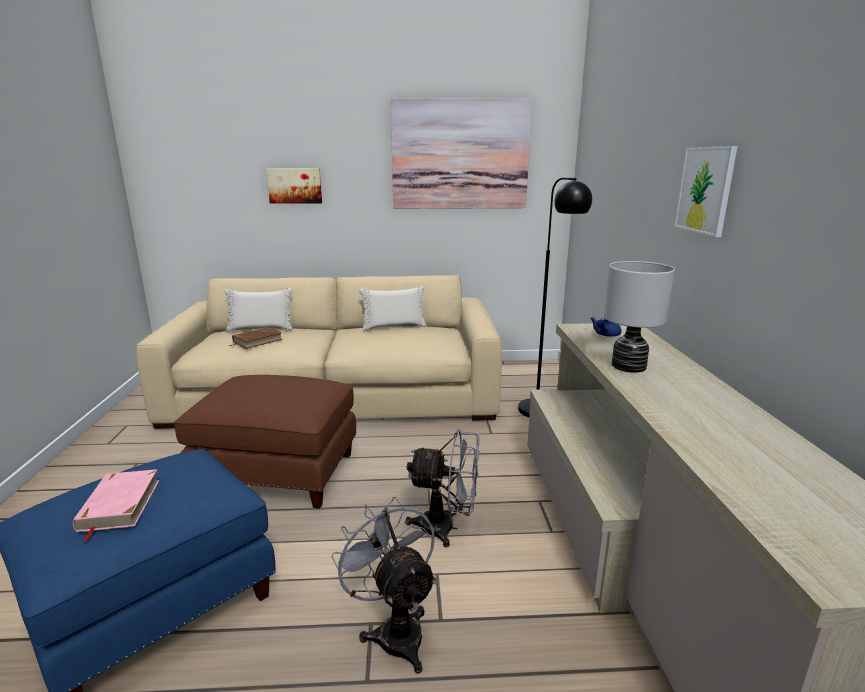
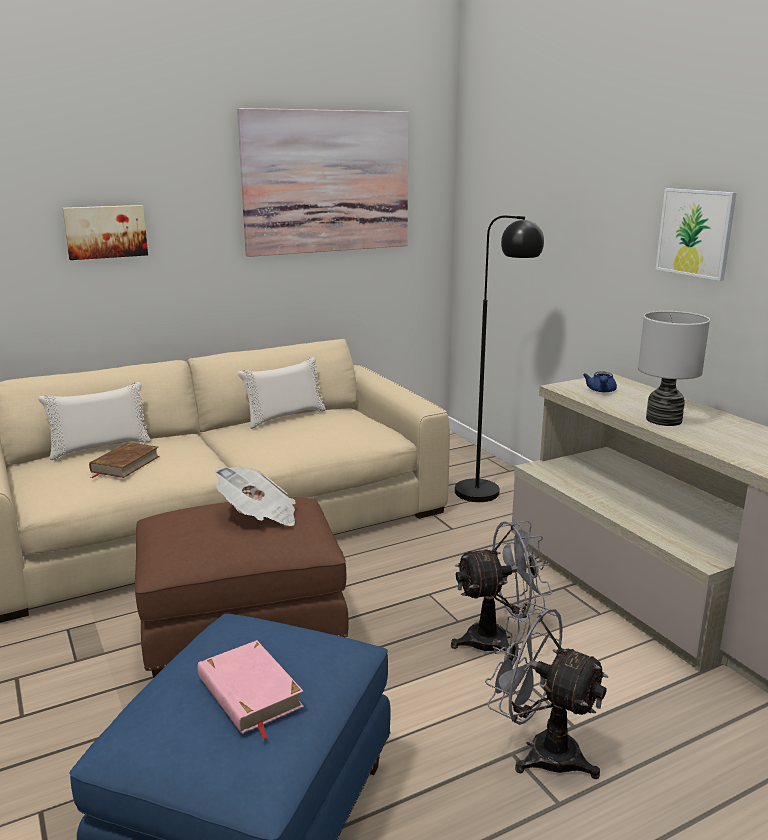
camera: 25 degrees left, 0 degrees up
none -> newspaper [215,467,296,526]

